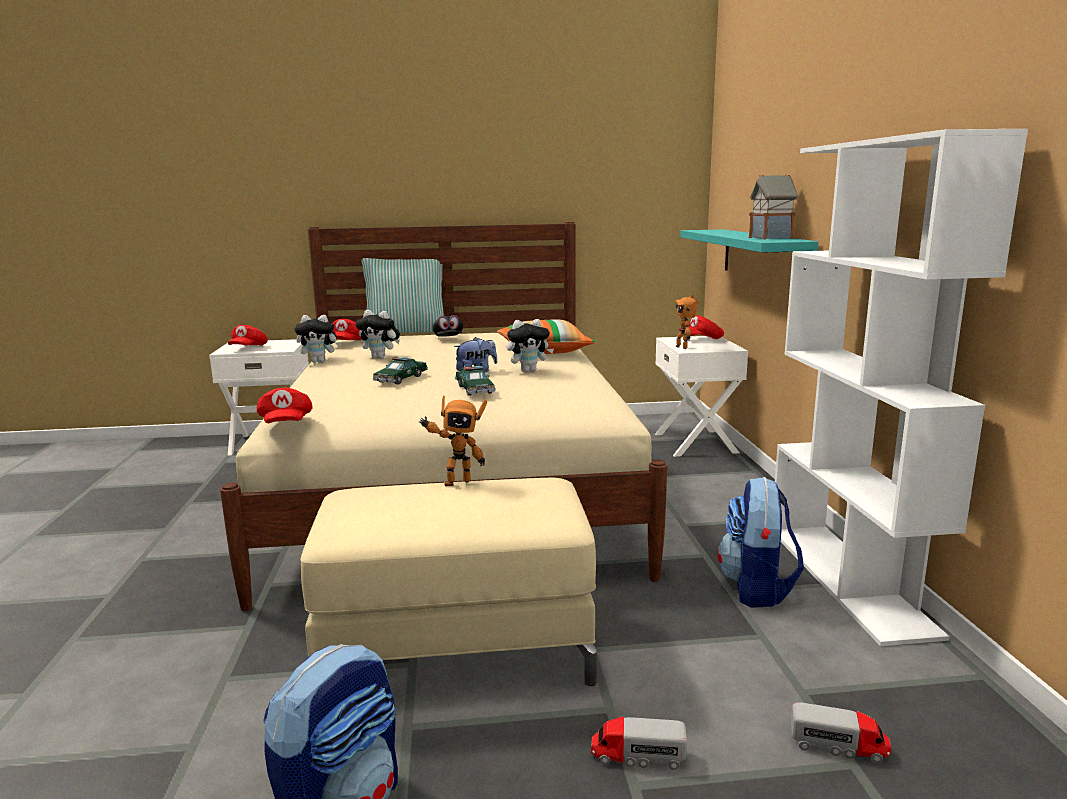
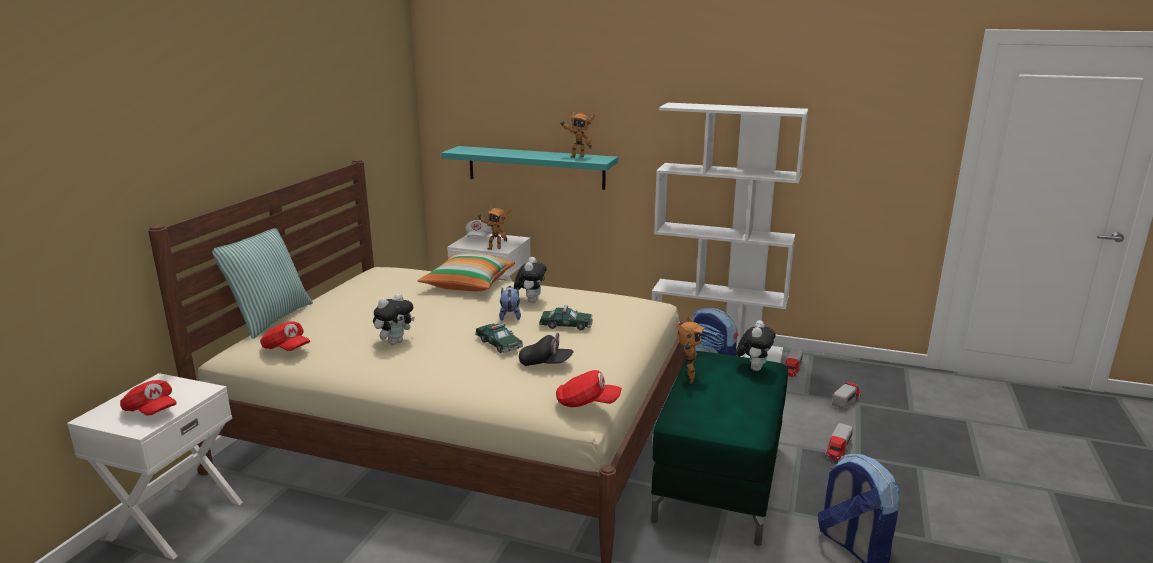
camera: 65 degrees left, 5 degrees up
plush toy [295,315,342,363] -> plush toy moved to [736,320,776,371]
beige ottoman [300,478,597,686] -> green ottoman [651,351,788,546]
black cap [433,315,463,336] -> black cap moved to [519,333,573,366]
red cap [679,315,724,339] -> white cap [465,220,493,238]
toy house [749,174,799,239] -> toy robot [561,113,595,158]
none -> toy truck [785,349,803,377]

